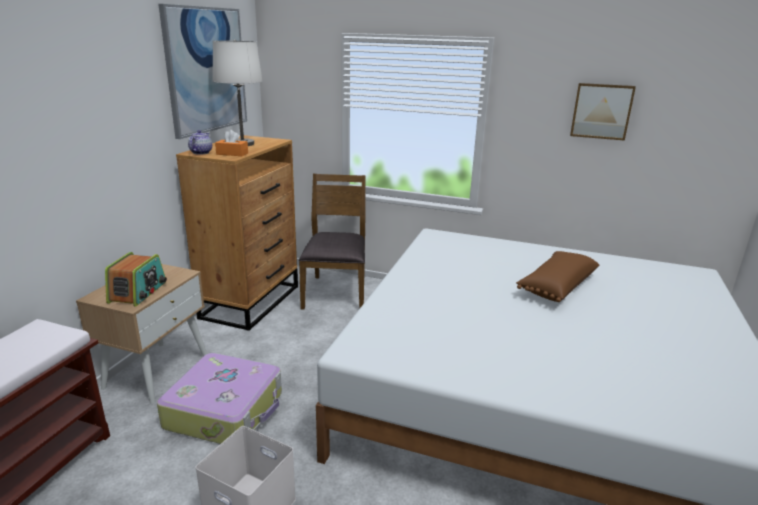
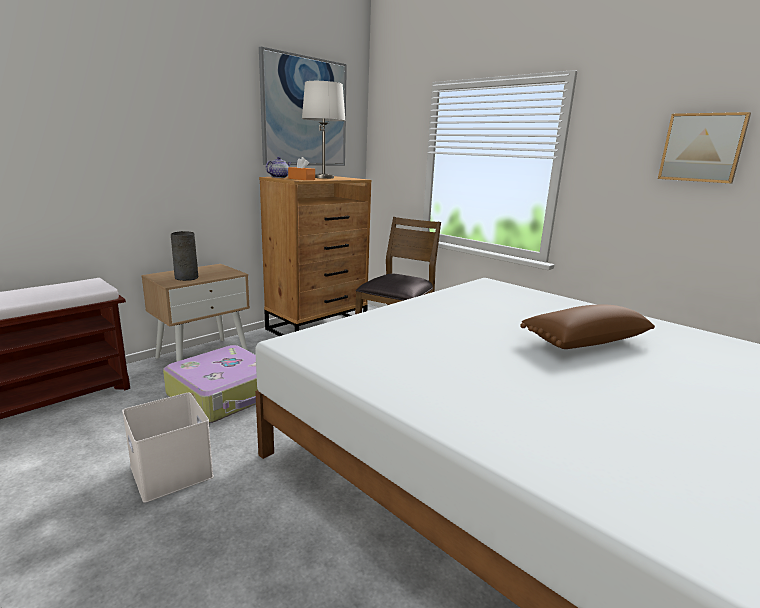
camera: 25 degrees right, 5 degrees down
radio [105,252,167,307] -> grey vase [171,231,198,281]

